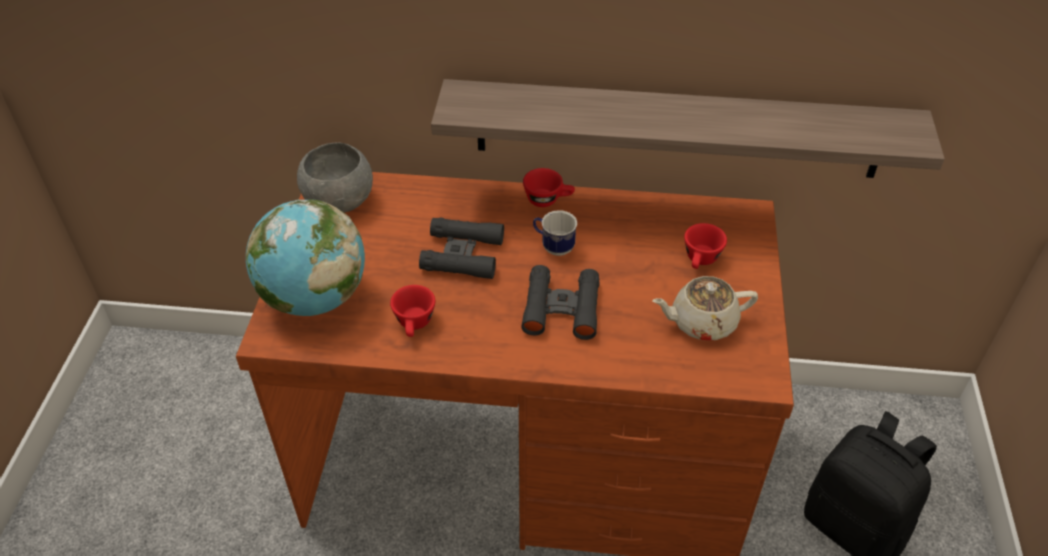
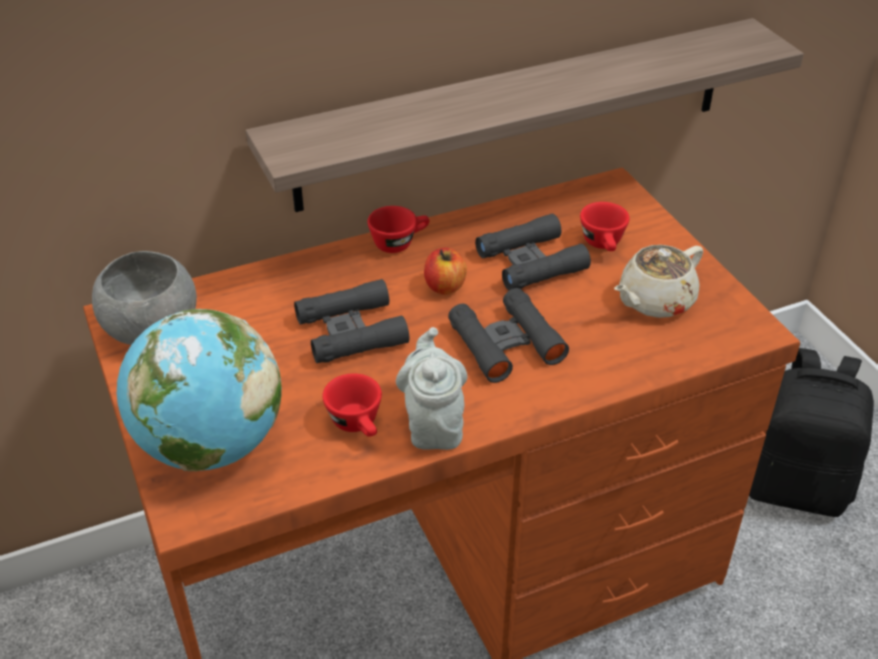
camera: 30 degrees left, 5 degrees down
mug [533,210,577,256] -> apple [424,248,467,295]
none -> grey teapot [396,327,468,450]
none -> black binoculars [475,214,591,290]

